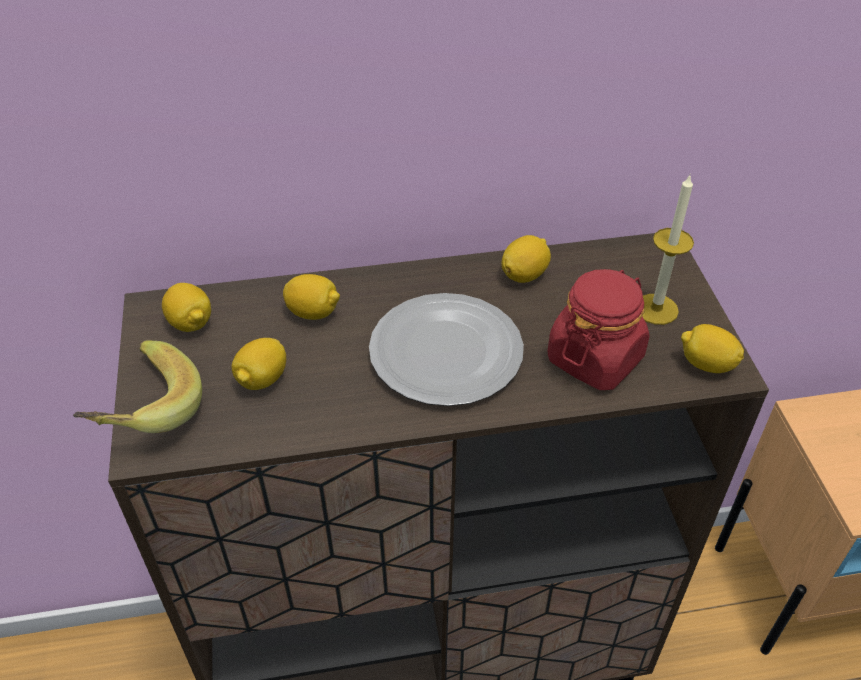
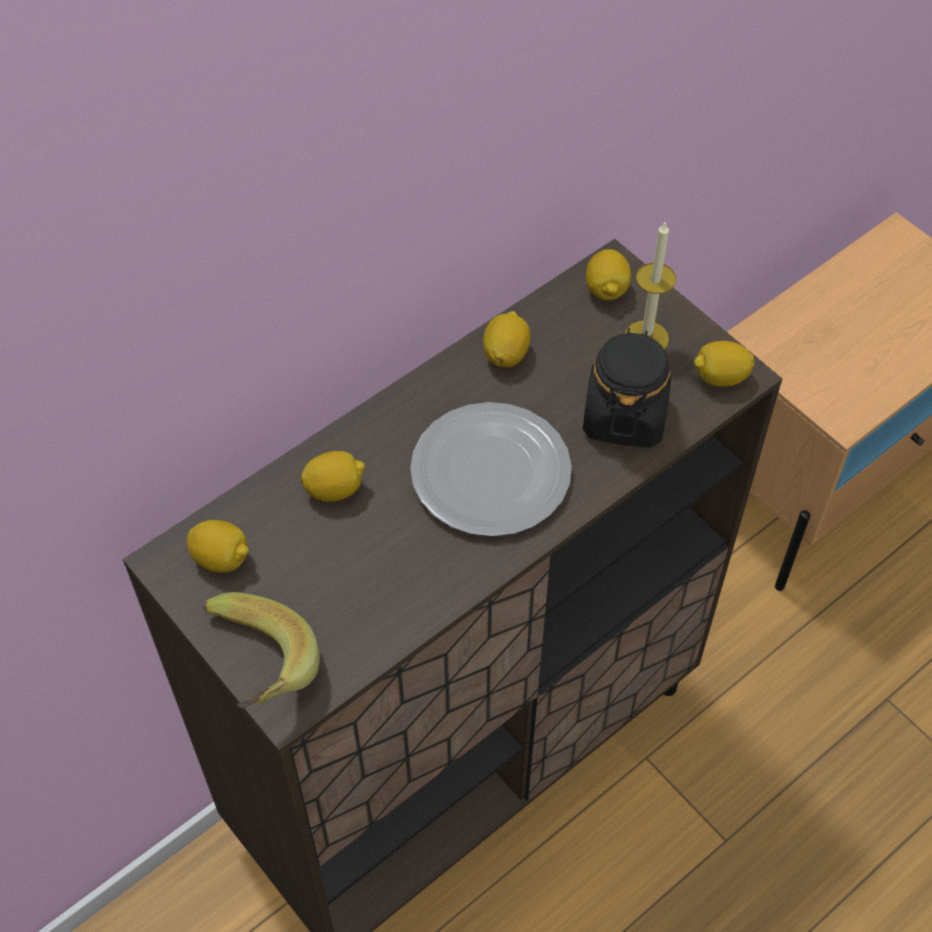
camera: 30 degrees left, 10 degrees up
lemon [231,338,286,390] -> lemon moved to [586,249,631,300]
red jar [547,269,649,390] -> black jar [583,328,671,448]

